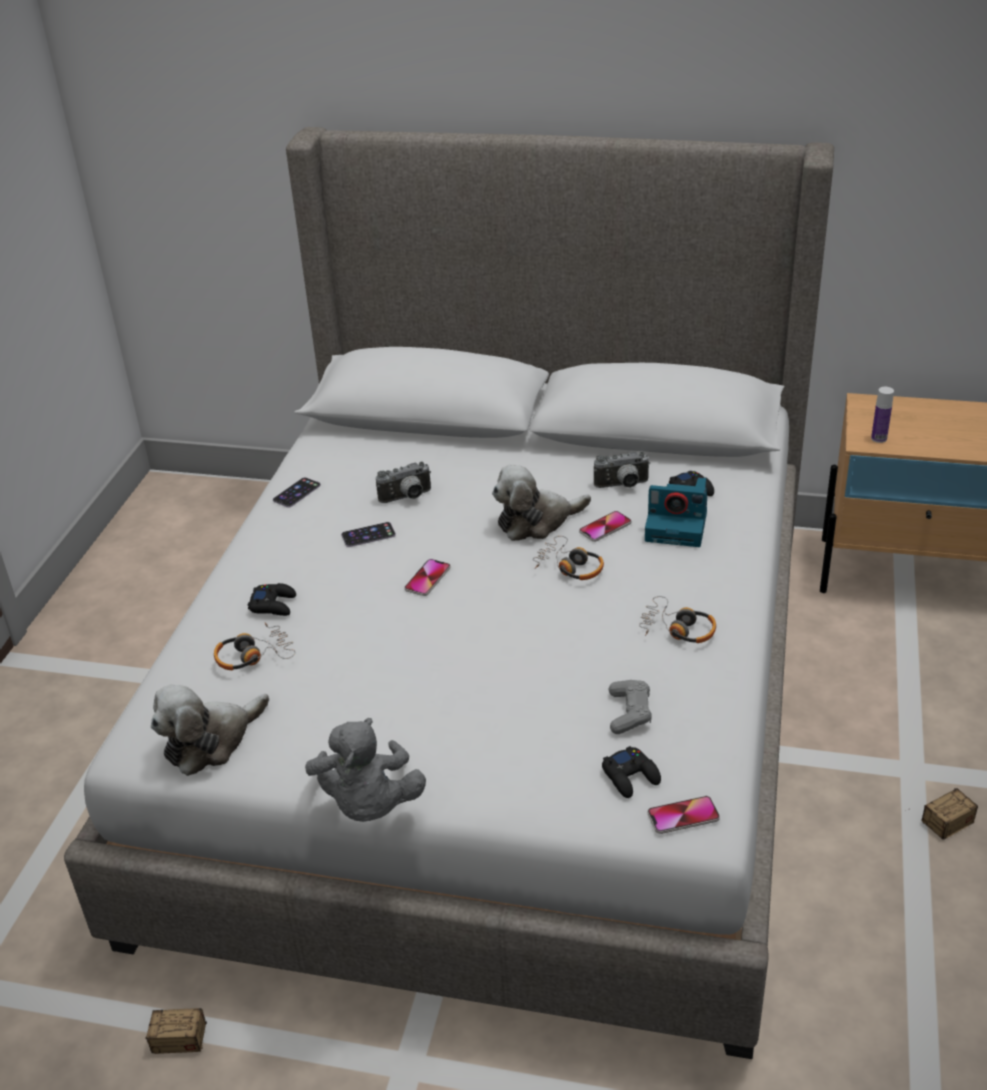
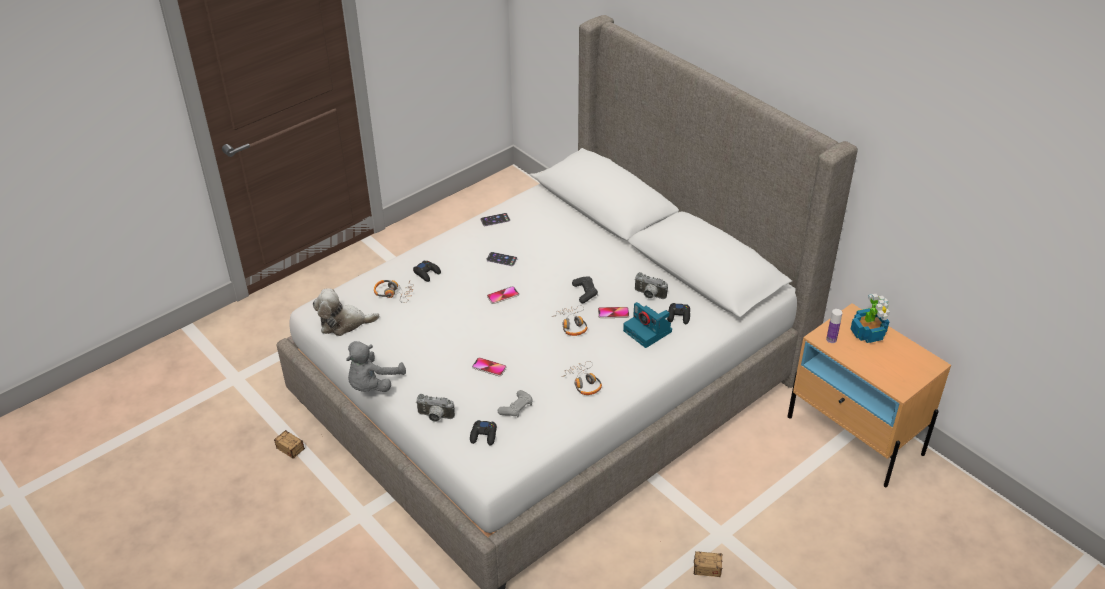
camera: 35 degrees right, 5 degrees up
camera [376,462,431,503] -> camera moved to [416,394,455,422]
plush toy [492,465,591,541] -> black game controller [572,276,598,303]
phone [648,796,720,834] -> phone moved to [472,357,507,376]
none -> potted plant [850,294,890,343]

